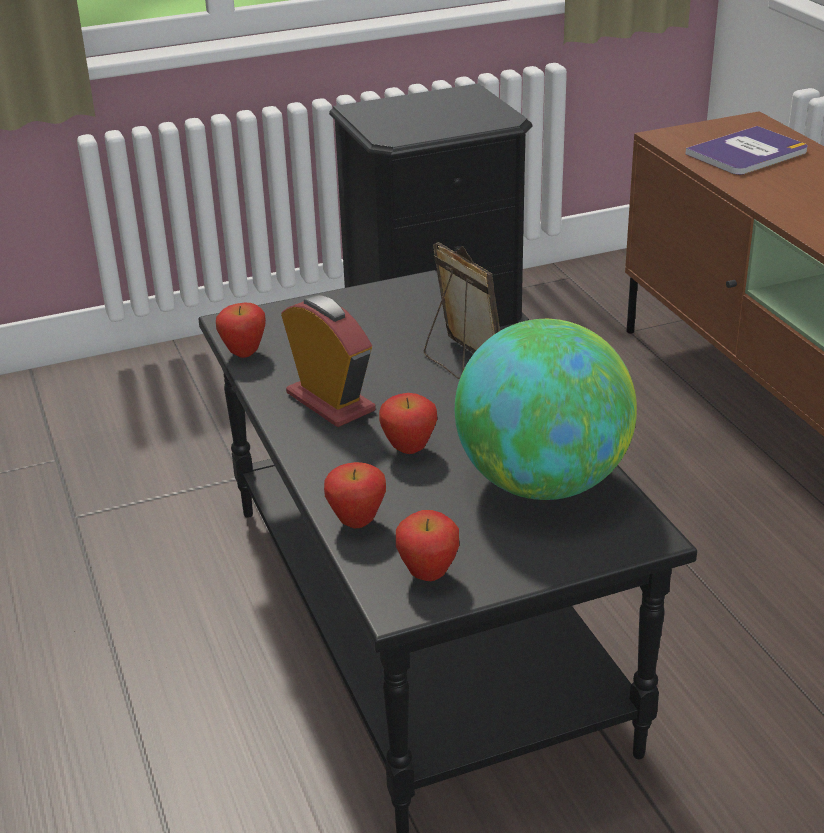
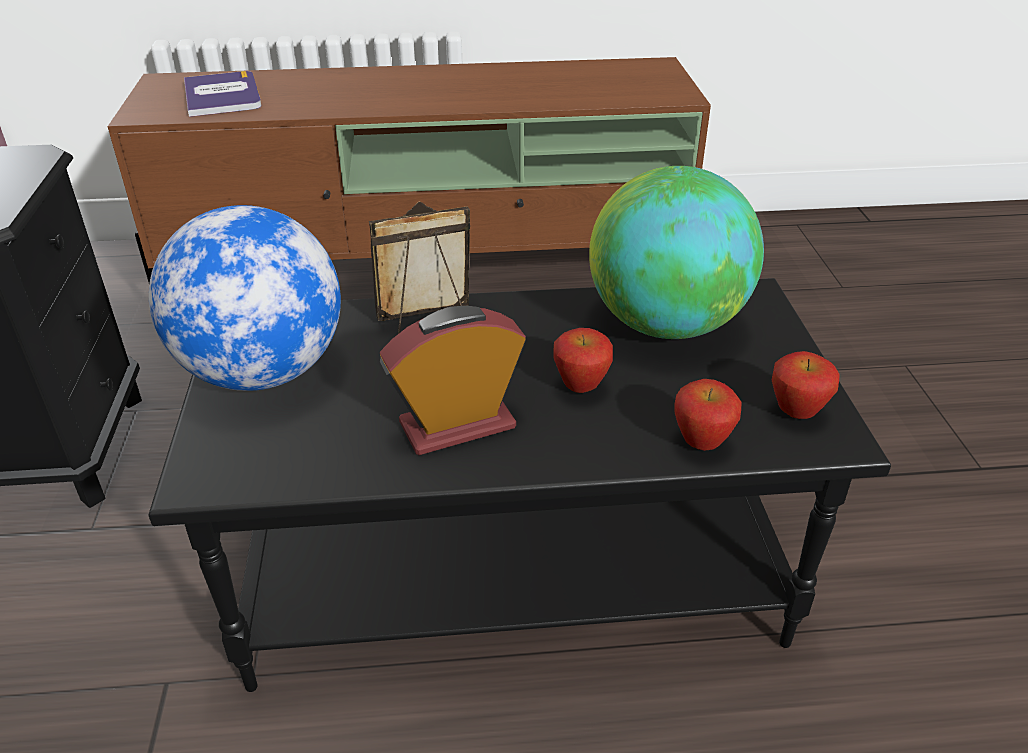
camera: 75 degrees left, 5 degrees up
apple [216,303,266,358] -> none
none -> globe [149,205,341,391]

